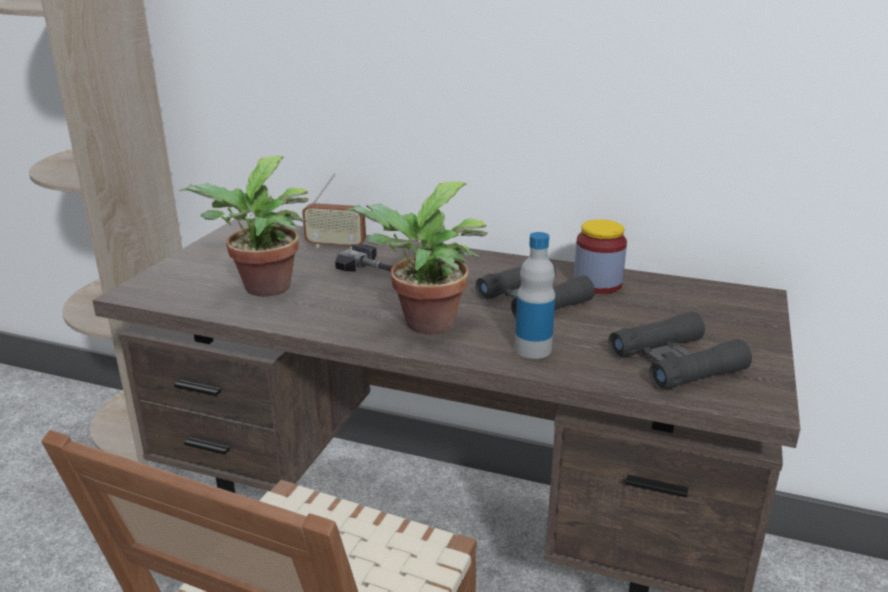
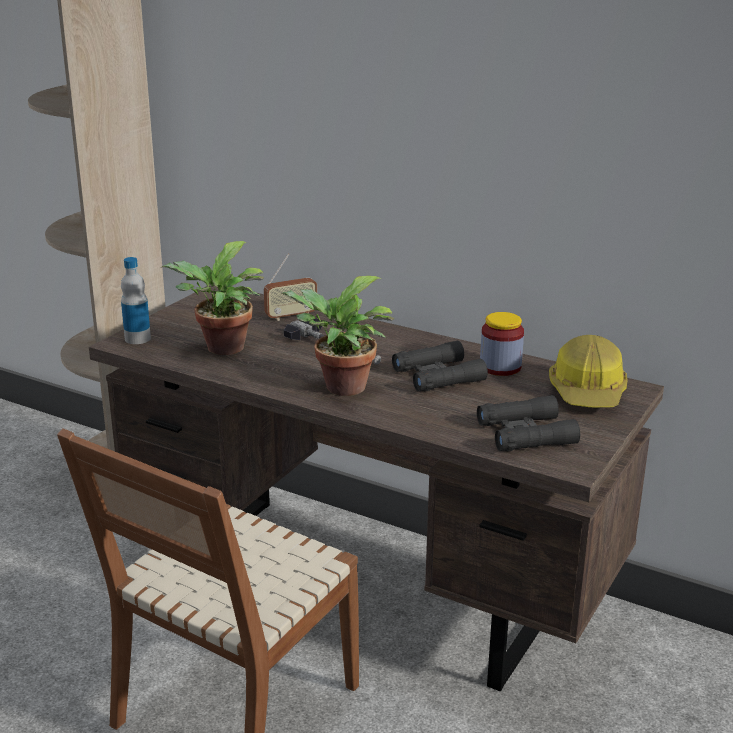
camera: 10 degrees right, 0 degrees up
radio [302,173,366,250] -> radio turned 45 degrees counterclockwise [264,254,317,321]
bottle [515,232,555,359] -> bottle moved to [121,257,151,344]
none -> hard hat [549,335,628,408]

